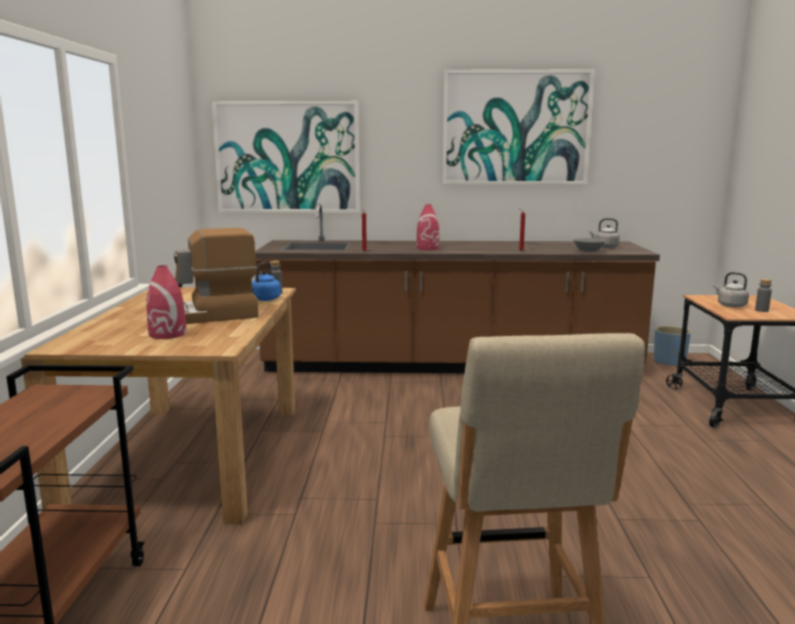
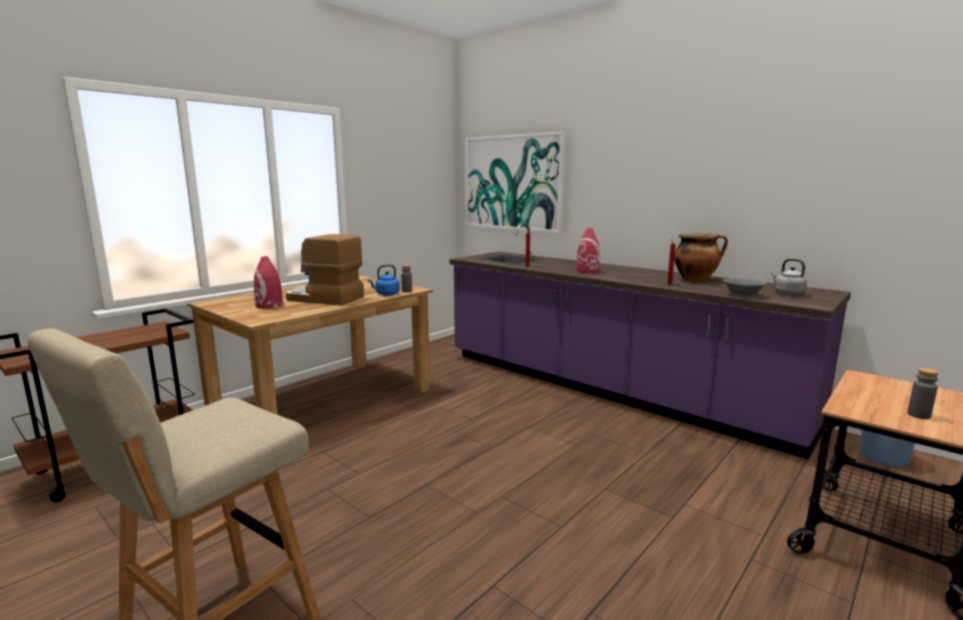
camera: 40 degrees right, 0 degrees up
brown counter [255,203,660,373] -> purple counter [449,223,851,459]
picture [442,69,595,185] -> none
grey kettle [714,272,749,308] -> none
none -> cooking pot [674,233,728,282]

